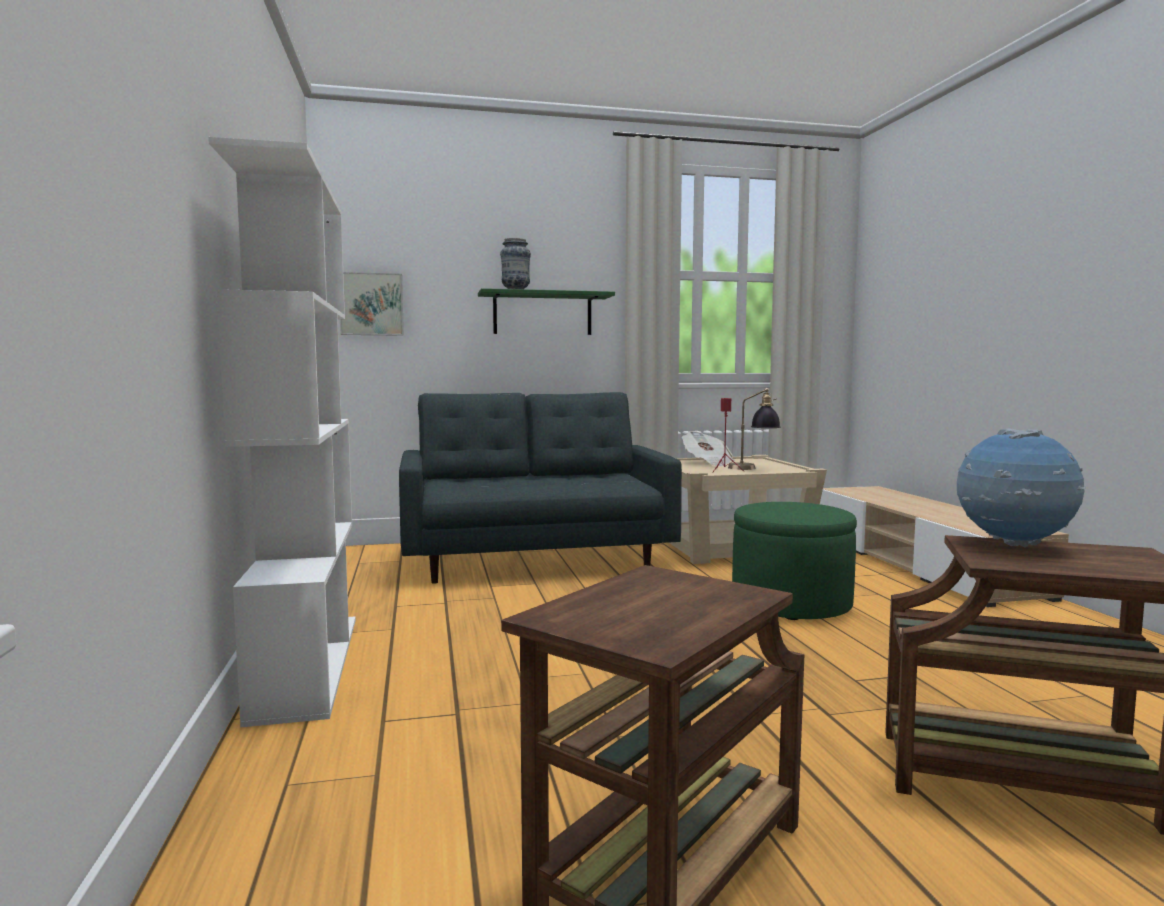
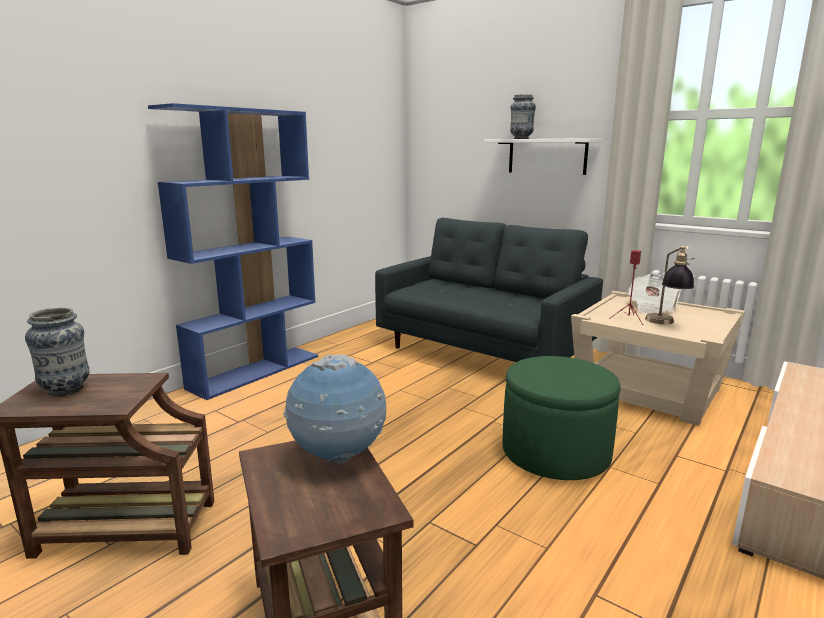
camera: 50 degrees right, 10 degrees up
white bookcase [208,137,356,727] -> blue bookcase [148,103,318,400]
picture [340,272,404,336] -> none
green shelf [478,288,615,335] -> white shelf [484,138,602,175]
none -> vase [25,308,90,397]

